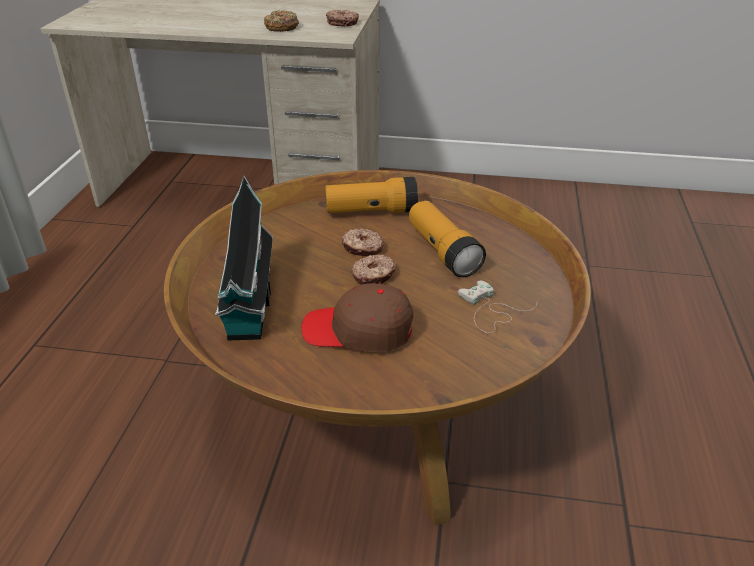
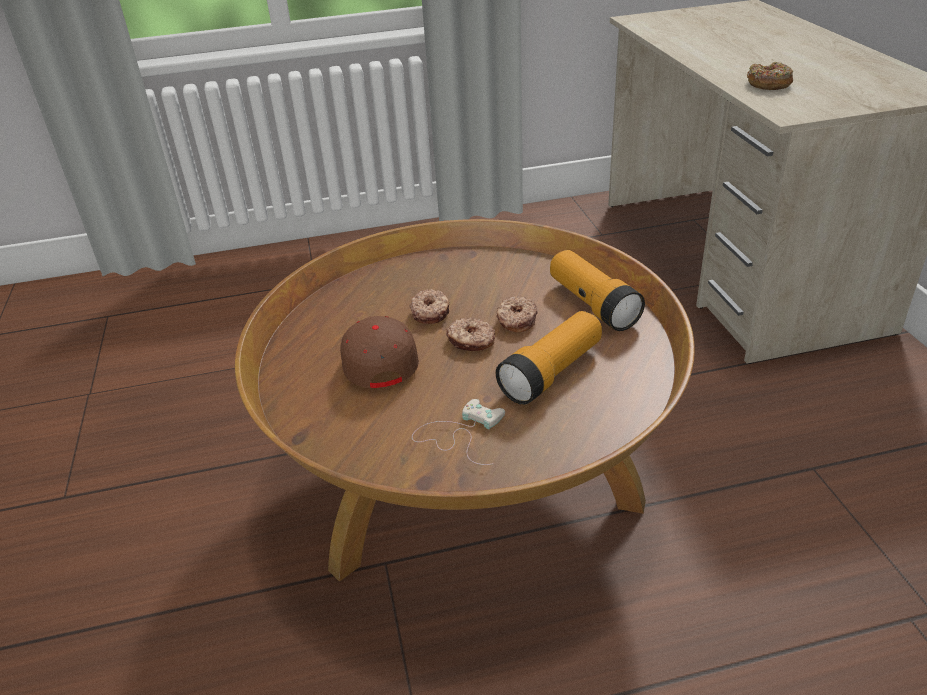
camera: 70 degrees right, 0 degrees up
toy house [215,175,274,340] -> none
donut [326,9,359,26] -> donut moved to [409,289,449,324]

